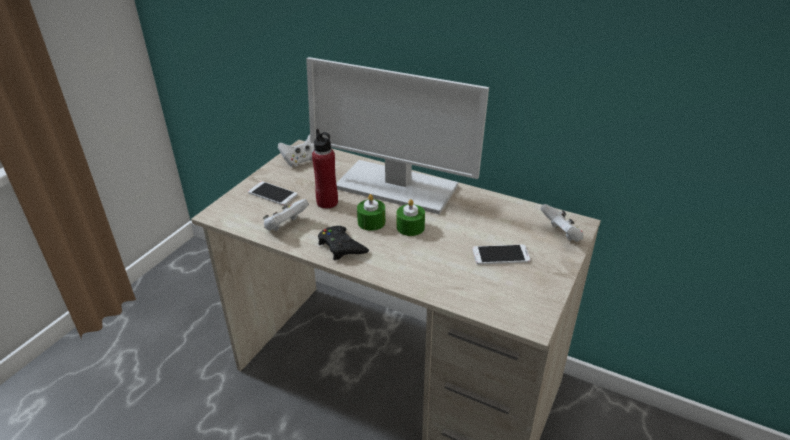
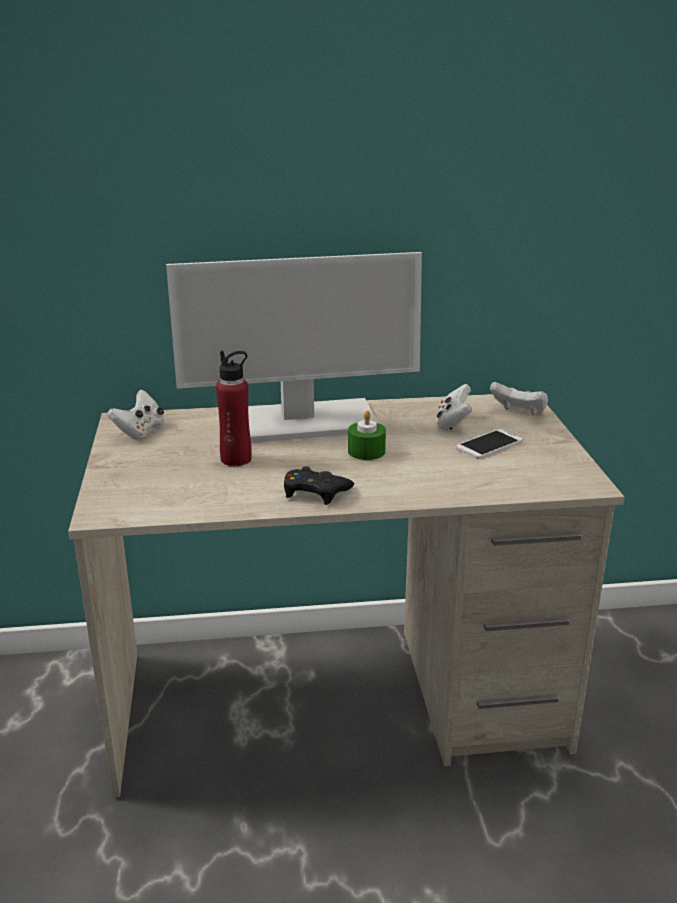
camera: 35 degrees left, 10 degrees down
phone [248,181,298,206] -> none
white game controller [263,199,309,231] -> white game controller moved to [437,384,472,430]
green candle [357,194,385,231] -> none

